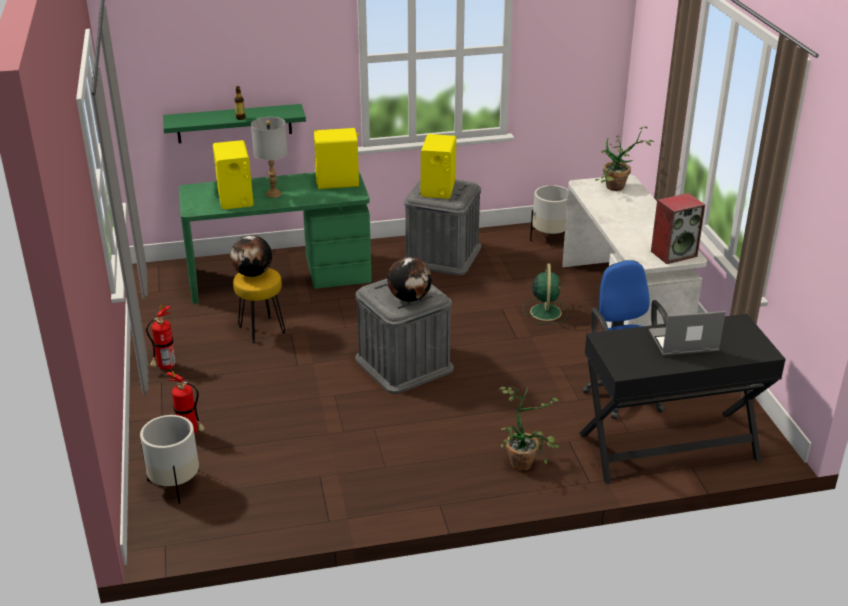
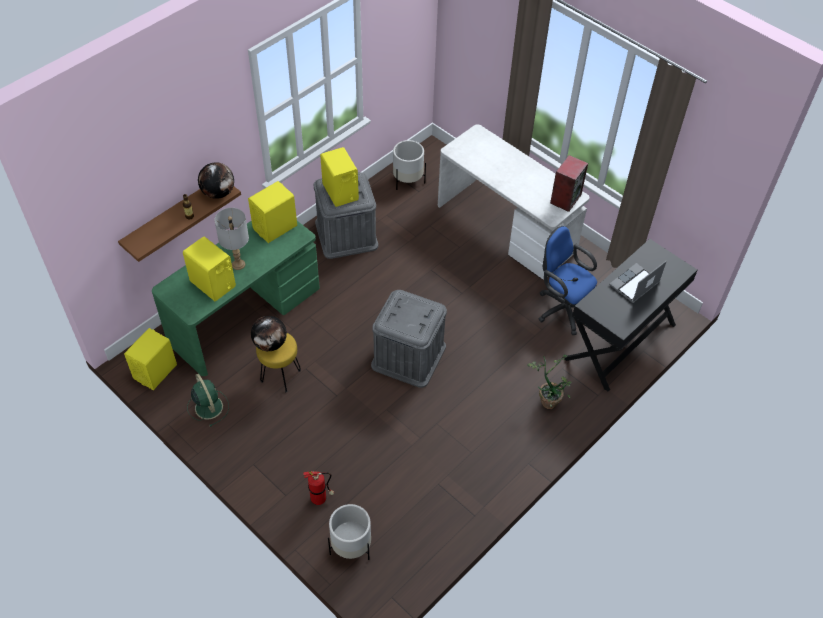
camera: 35 degrees left, 20 degrees up
fire extinguisher [146,304,176,370] -> none
green shelf [163,104,306,143] -> brown shelf [118,187,241,262]
globe [387,257,432,302] -> globe moved to [198,162,234,199]
green fan [523,264,568,325] -> green fan moved to [187,374,229,427]
potted plant [595,127,654,191] -> none
none -> yellow speaker [124,328,177,390]

